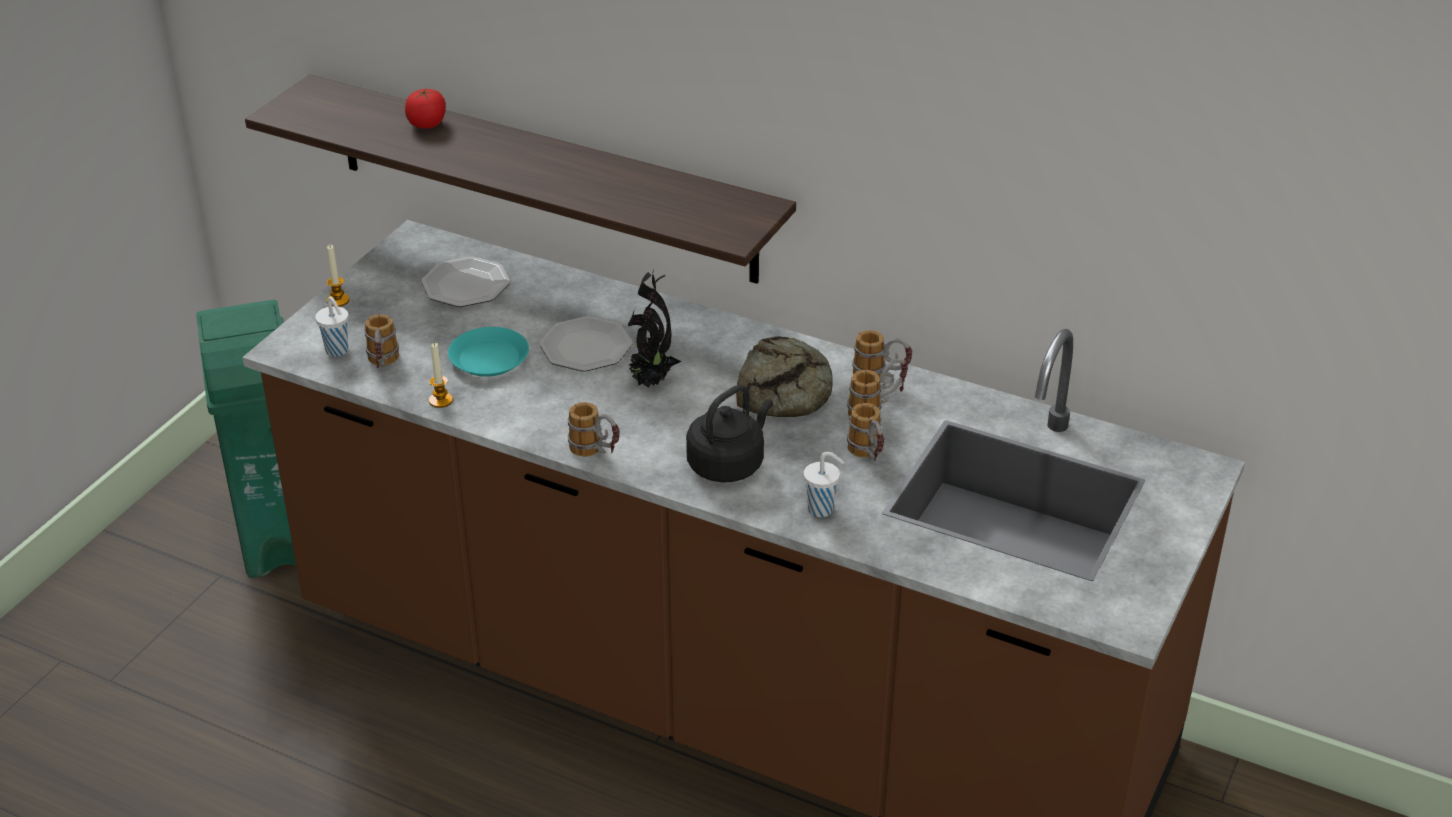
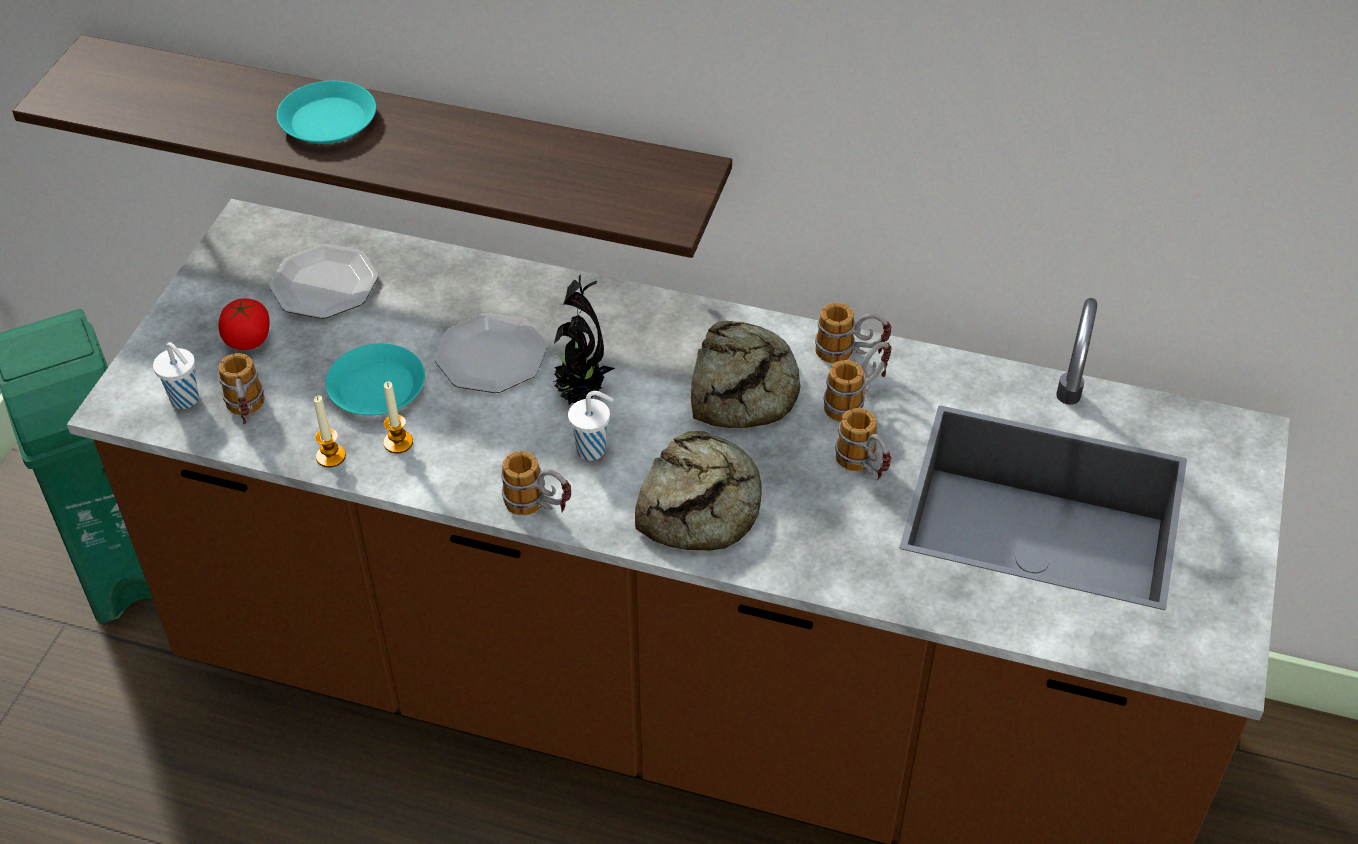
camera: 10 degrees left, 10 degrees up
candle [327,245,349,307] -> candle moved to [383,381,413,454]
tomato [405,88,446,129] -> tomato moved to [218,299,270,350]
black kettle [686,385,773,483] -> bread [635,431,762,550]
white cup [803,452,844,517] -> white cup moved to [568,391,614,461]
none -> turquoise plate [277,81,376,144]

